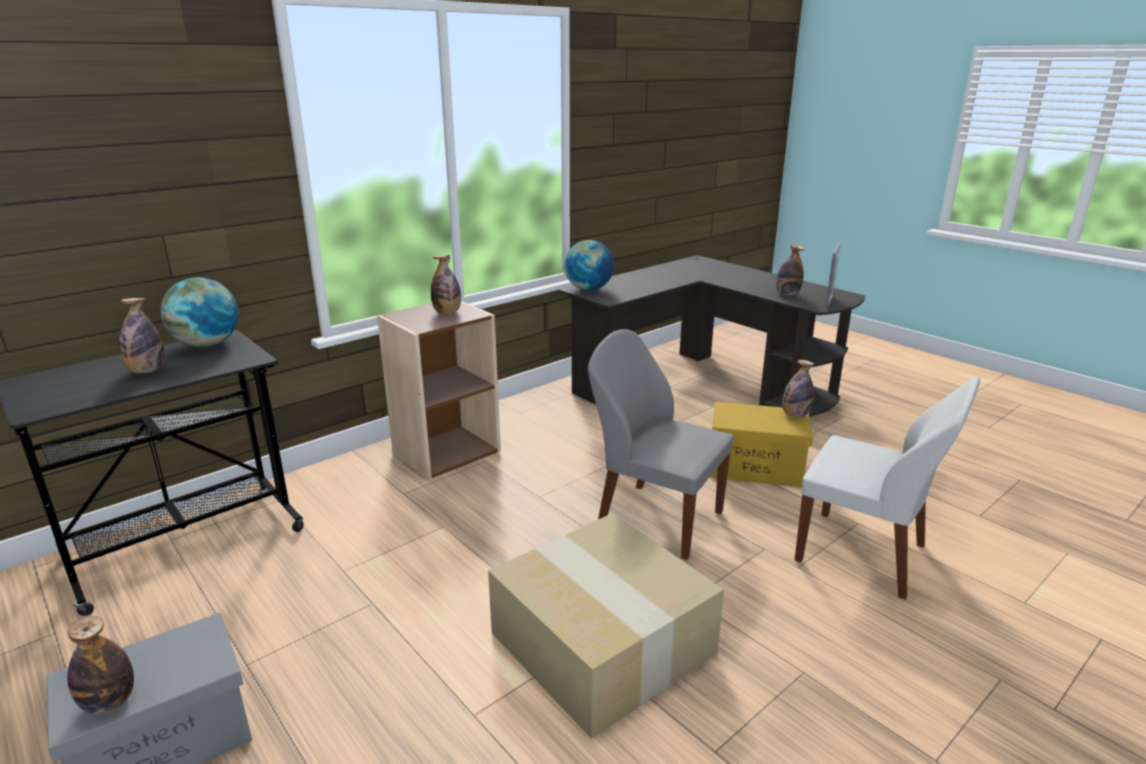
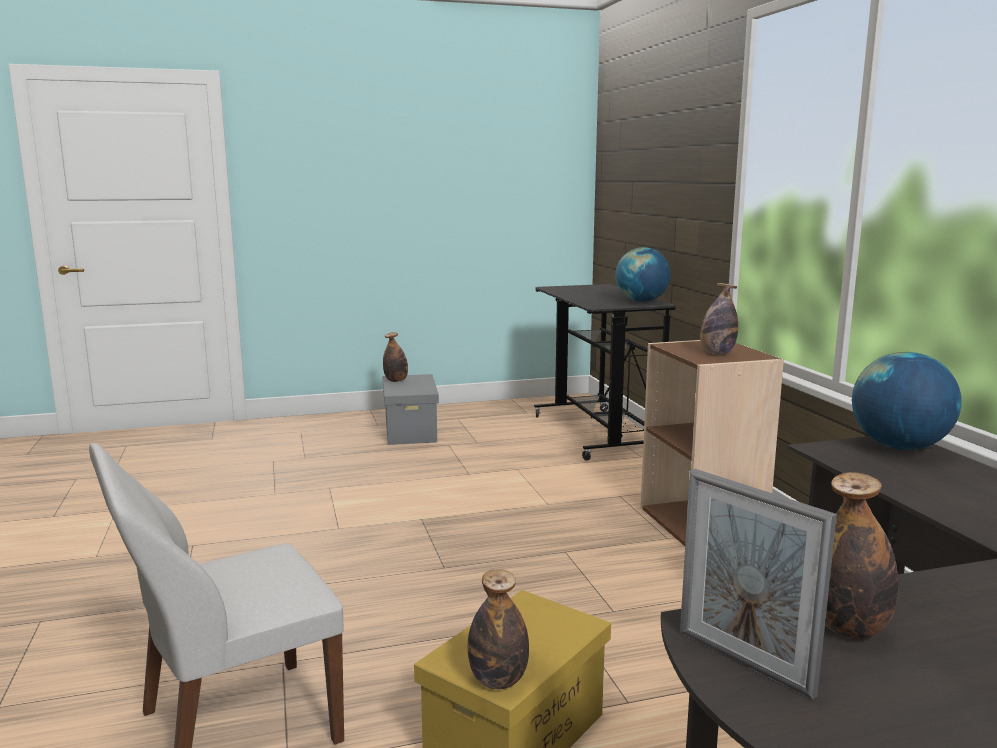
camera: 115 degrees right, 10 degrees down
bottle [119,298,164,373] -> none
cardboard box [488,513,724,739] -> none
grey chair [588,329,734,560] -> none

